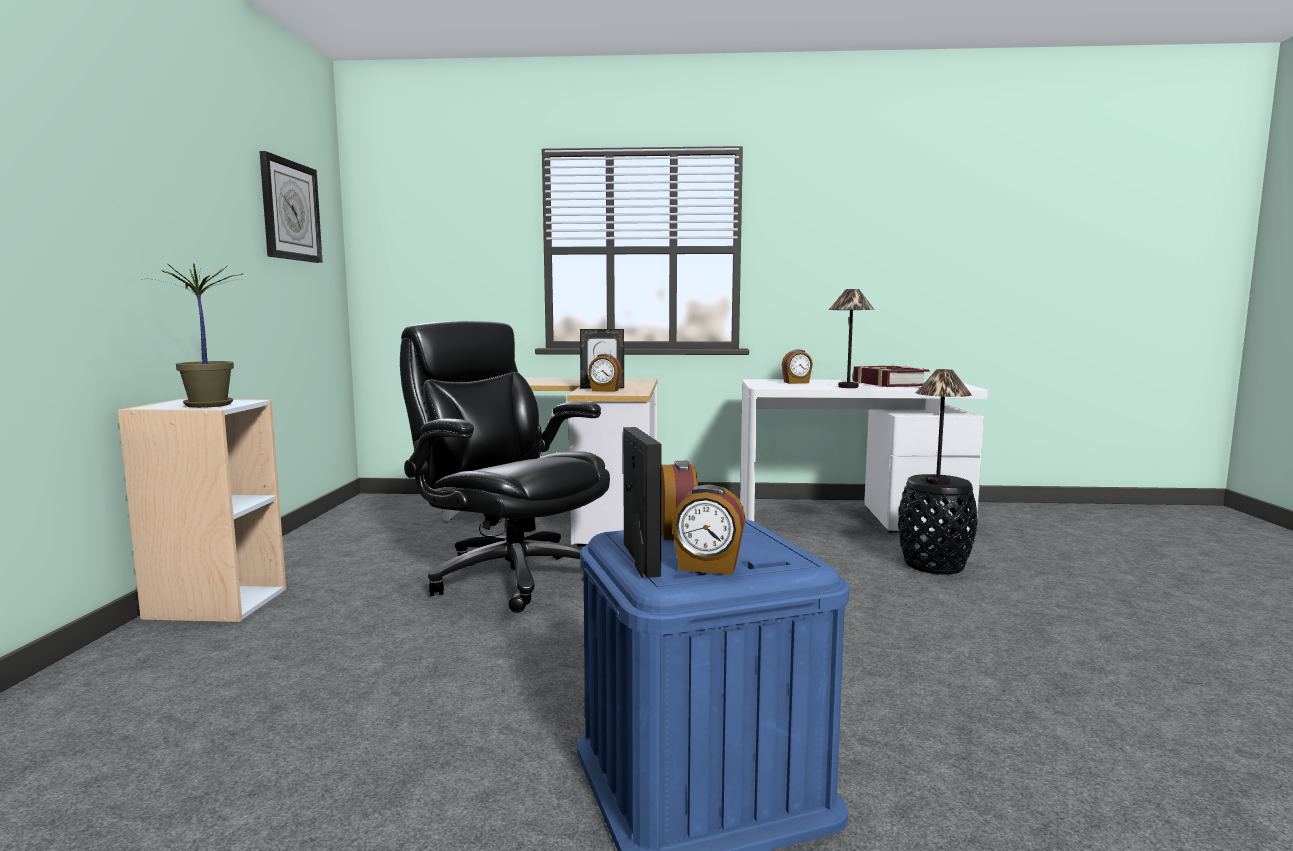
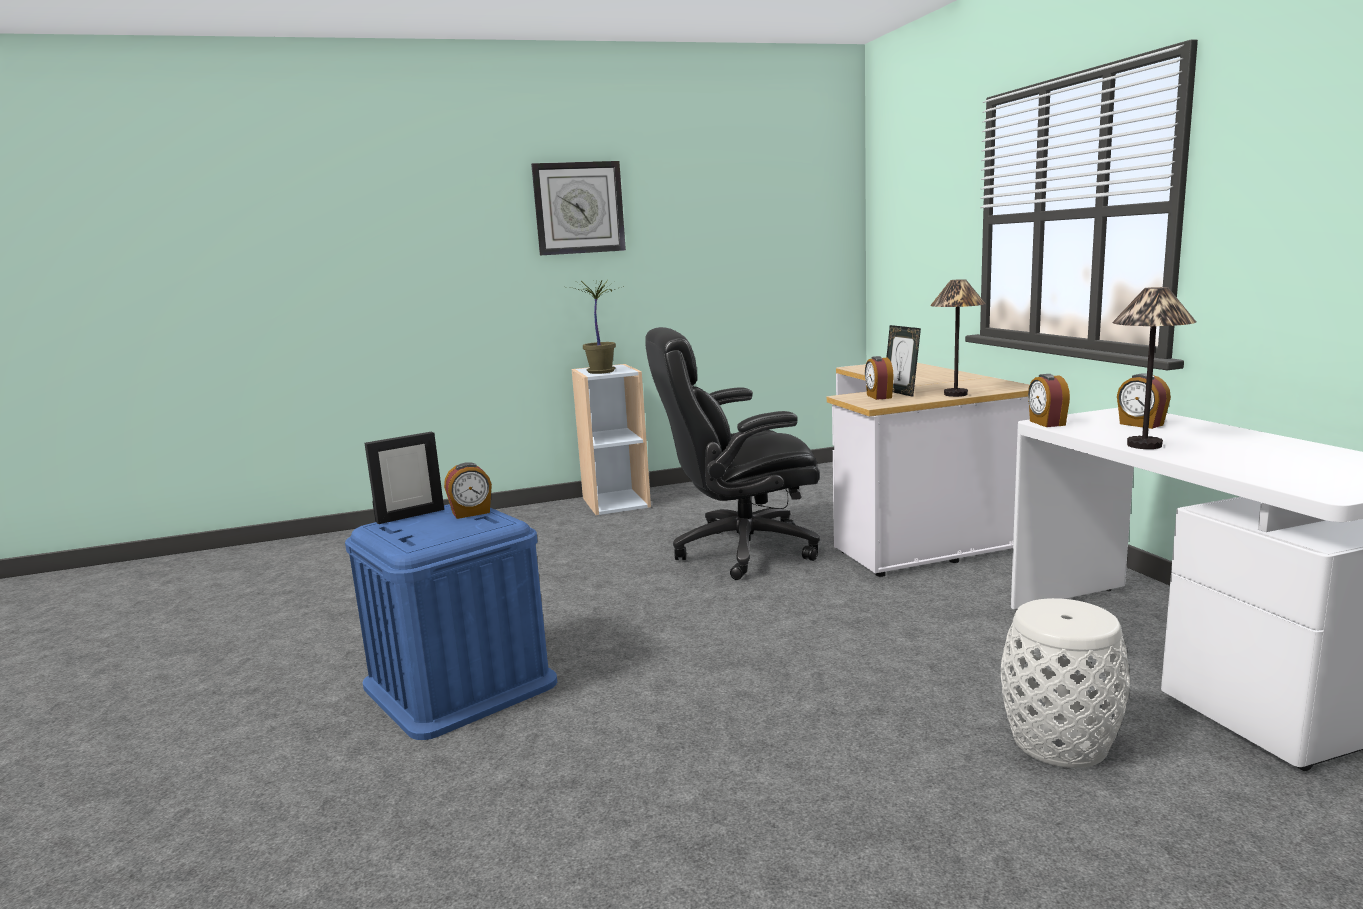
camera: 70 degrees right, 5 degrees up
wall clock [260,151,323,263] -> wall clock moved to [531,161,626,255]
black office chair [400,321,610,613] -> black office chair turned 120 degrees counterclockwise [645,327,820,580]
alarm clock [672,484,746,575] -> alarm clock moved to [1028,374,1070,427]
book [853,365,929,387] -> none
black stool [898,474,977,574] -> white stool [1001,598,1130,768]
table lamp [916,369,972,485] -> table lamp moved to [930,279,986,397]

